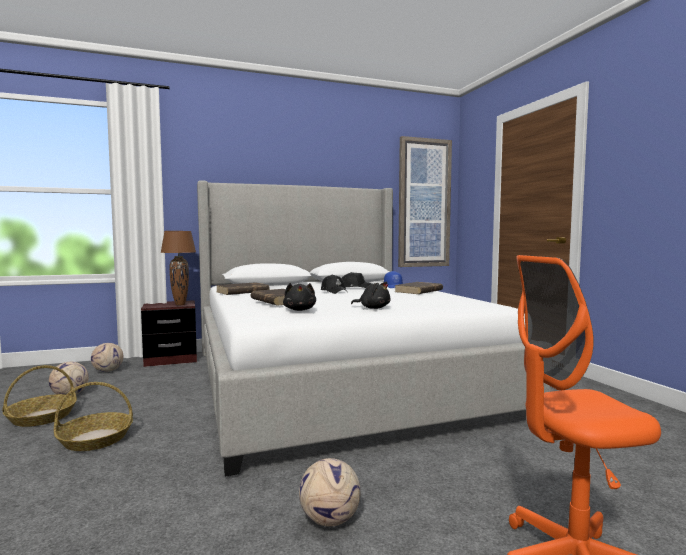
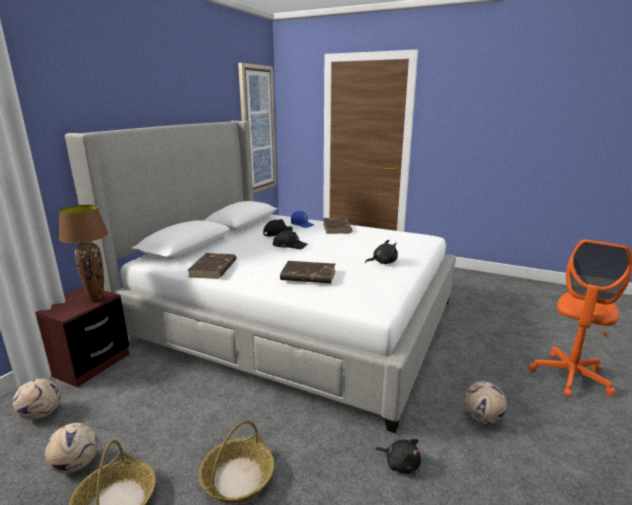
camera: 45 degrees left, 15 degrees up
black plush toy [283,283,316,311] -> black plush toy moved to [376,439,421,474]

